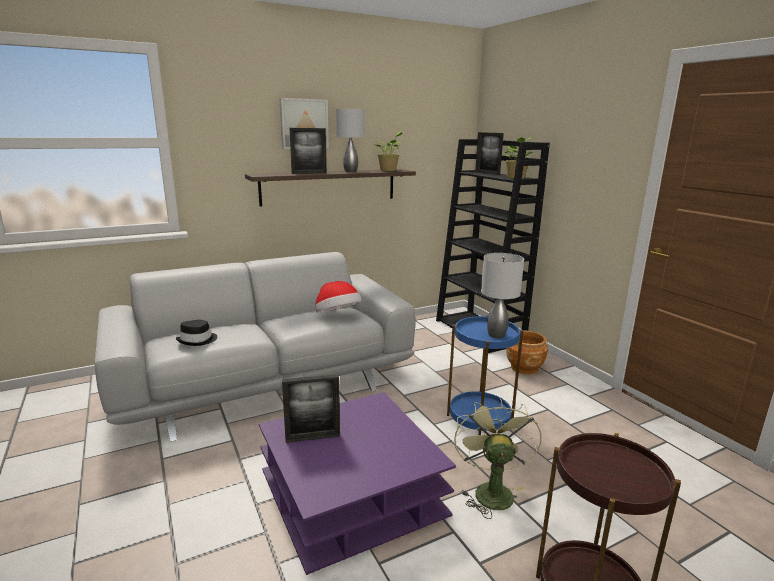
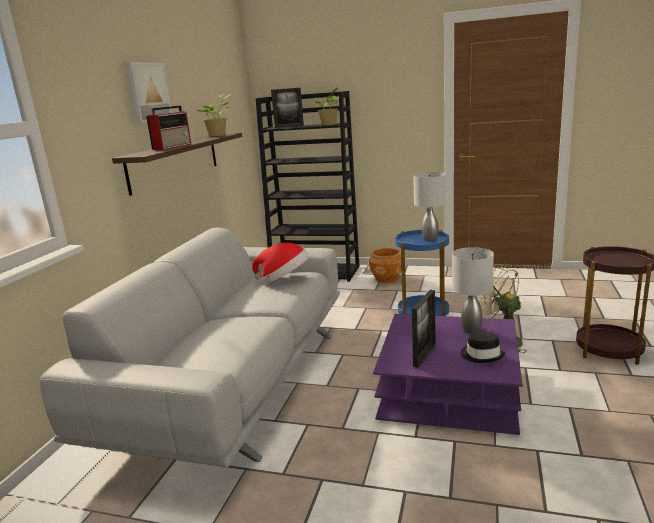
camera: 45 degrees left, 0 degrees up
black hat [176,320,217,346] -> black hat moved to [461,331,505,363]
picture frame [290,128,327,174] -> radio [146,105,191,150]
grey table lamp [336,108,365,172] -> grey table lamp moved to [452,247,494,334]

